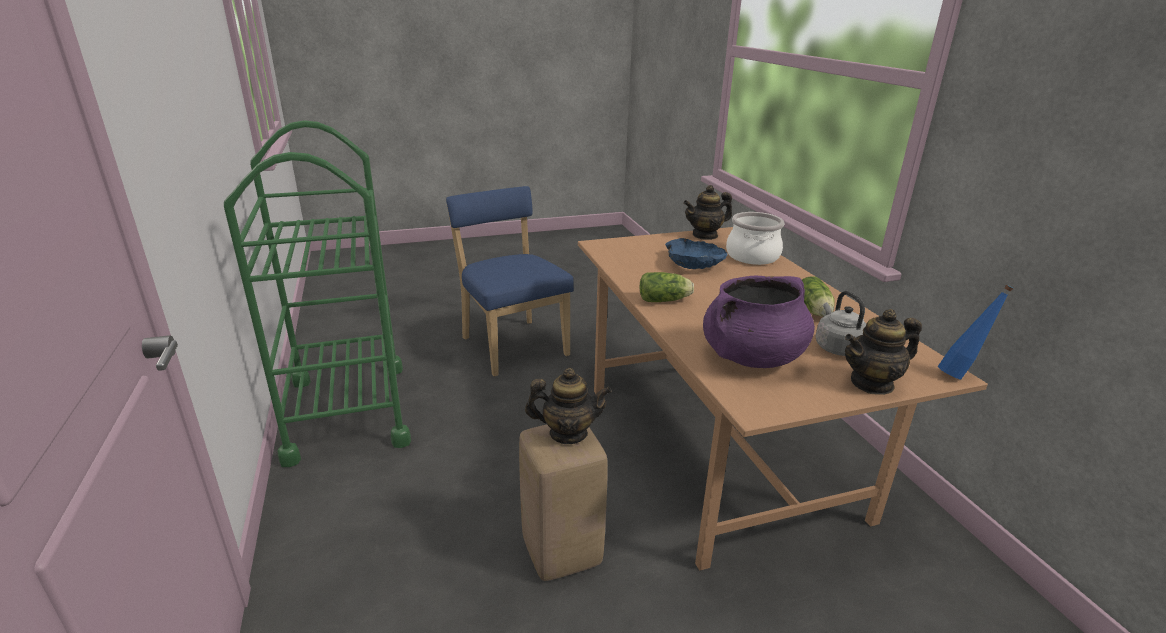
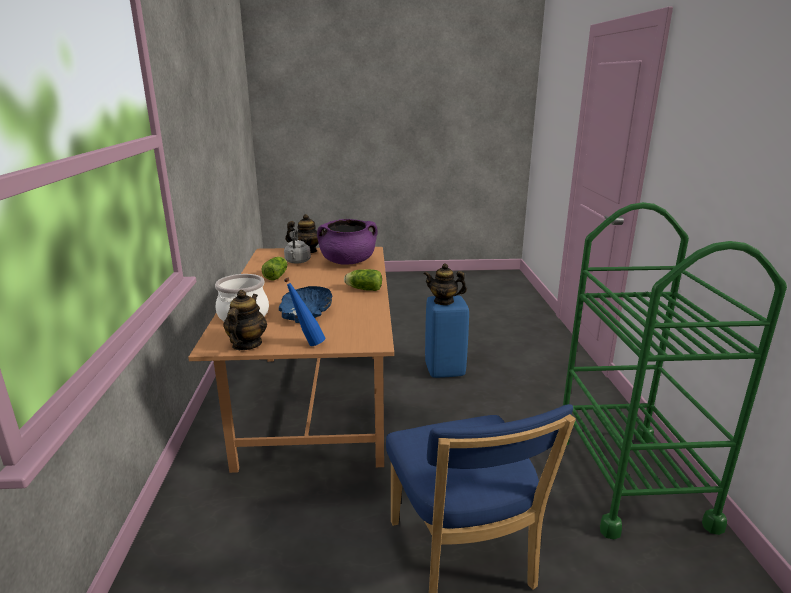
camera: 165 degrees left, 5 degrees down
beige stool [519,424,608,581] -> blue stool [425,295,469,378]
teapot [683,185,732,240] -> teapot turned 75 degrees counterclockwise [223,290,267,350]
blue bottle [938,285,1014,379] -> blue bottle moved to [284,278,325,346]

